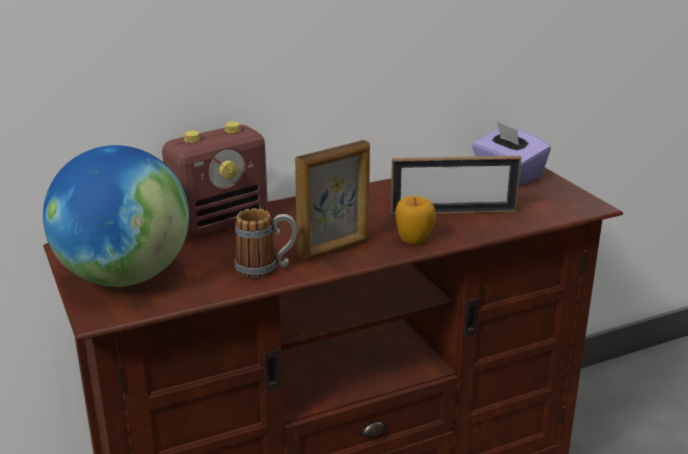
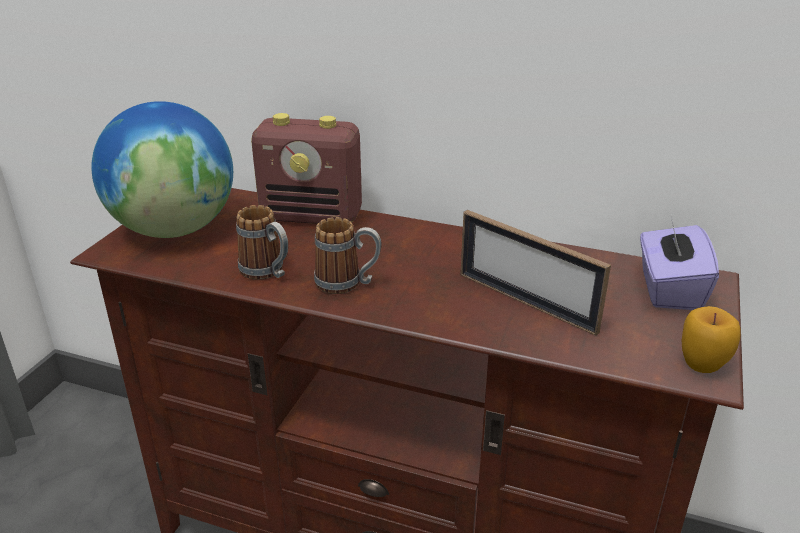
camera: 45 degrees right, 5 degrees up
picture frame [295,140,370,262] -> mug [314,217,382,294]
apple [395,196,436,245] -> apple moved to [682,306,740,373]

